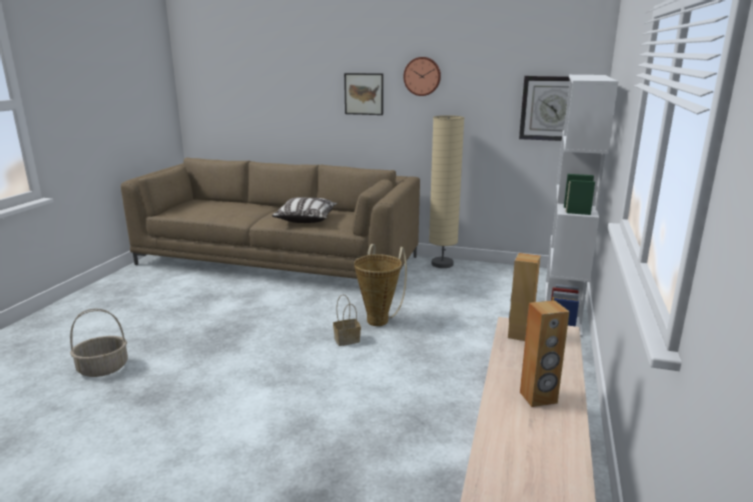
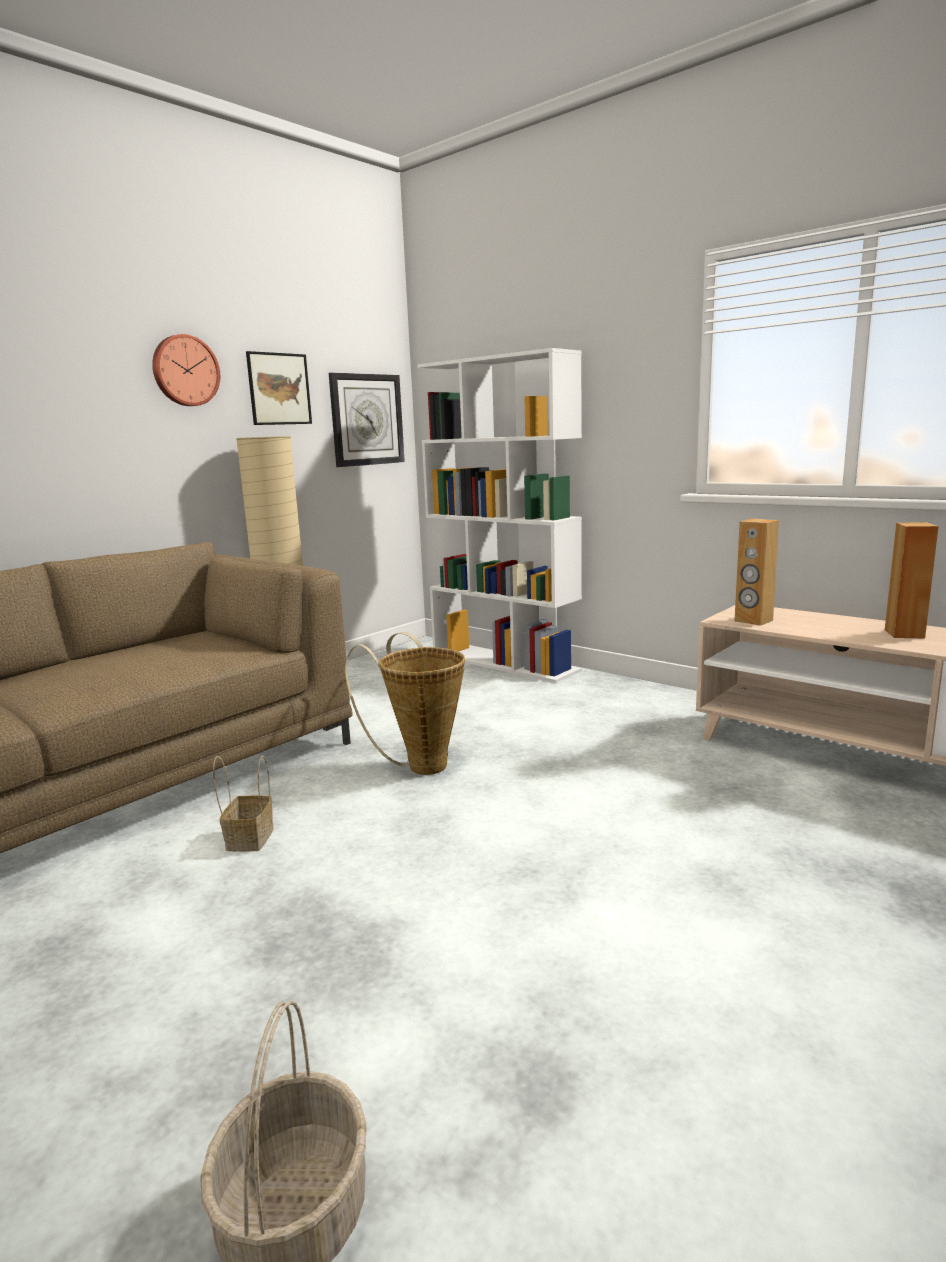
camera: 65 degrees left, 5 degrees down
pillow [272,197,337,223] -> none
basket [333,295,361,346] -> basket moved to [213,756,273,852]
picture [344,73,383,115] -> picture moved to [246,351,312,425]

